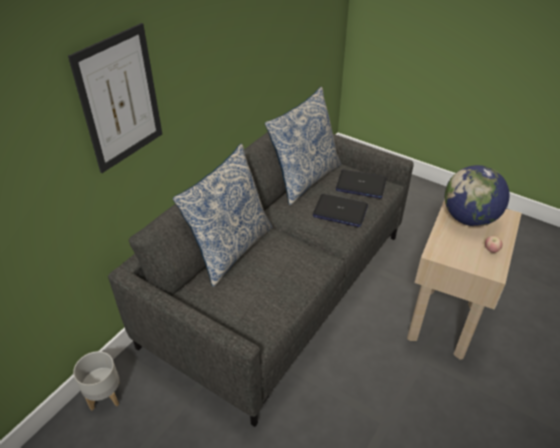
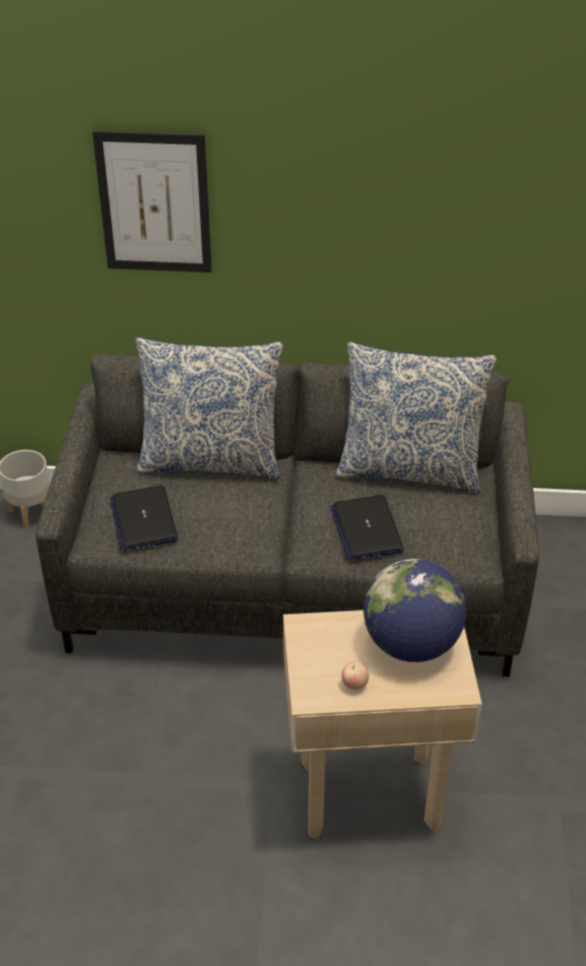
camera: 60 degrees right, 0 degrees up
laptop [336,170,386,199] -> laptop moved to [110,485,178,550]

